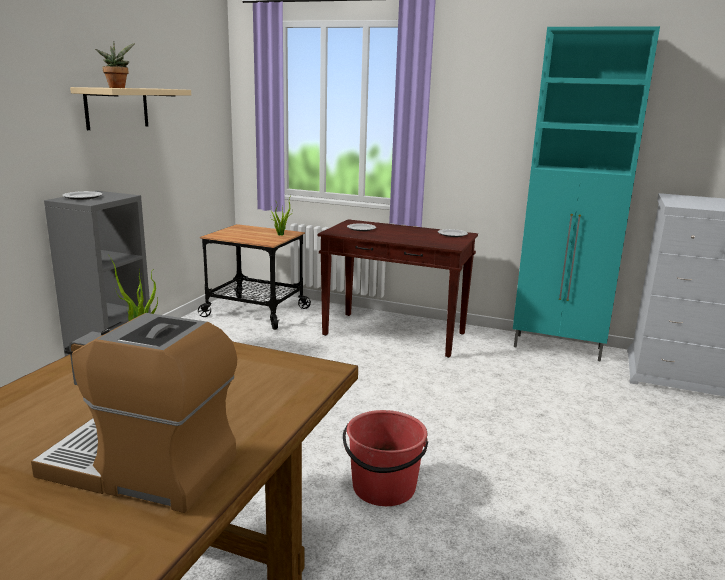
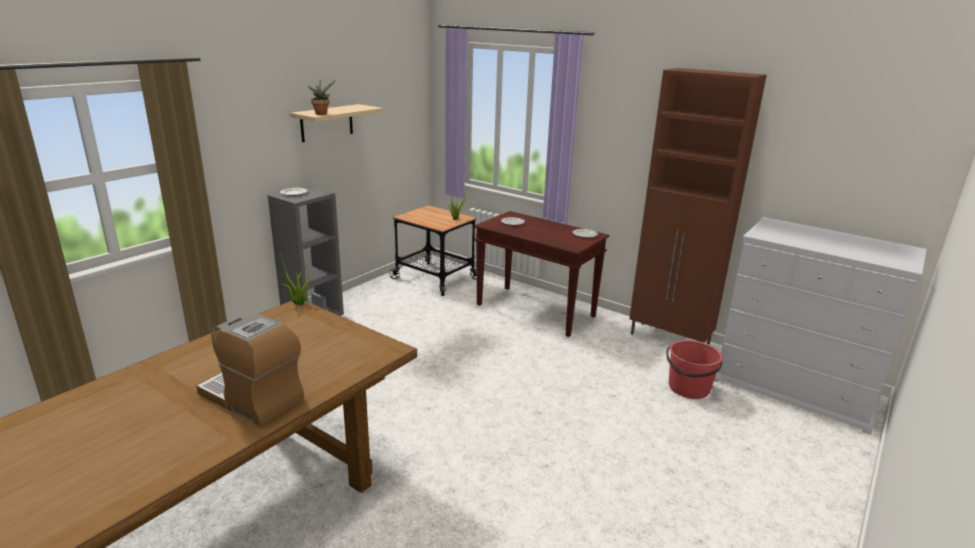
camera: 15 degrees right, 5 degrees up
red bucket [343,410,428,506] -> red bucket moved to [666,340,723,399]
turquoise cabinet [513,26,660,362] -> brown cabinet [629,68,767,345]

